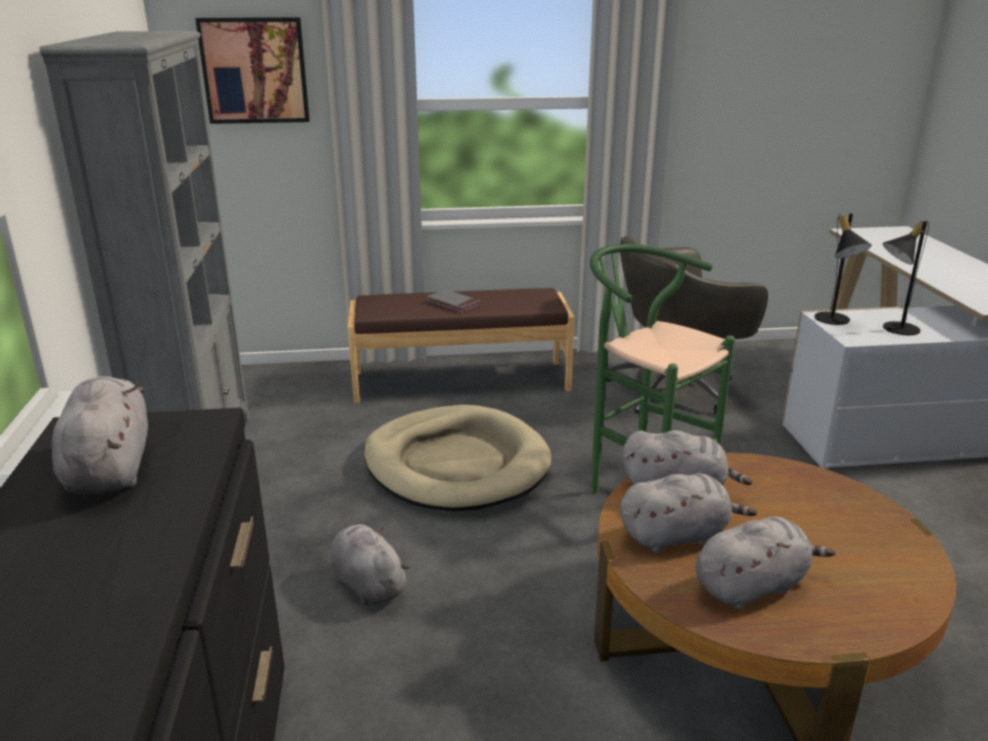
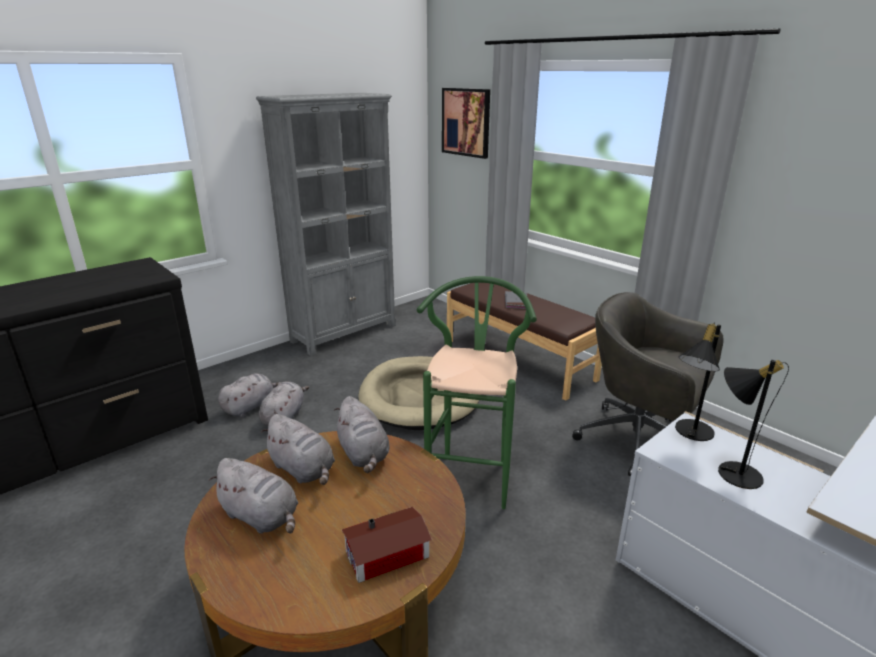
camera: 55 degrees right, 0 degrees up
grey plush toy [52,376,148,494] -> grey plush toy moved to [218,373,282,417]
none -> toy house [342,507,432,583]

